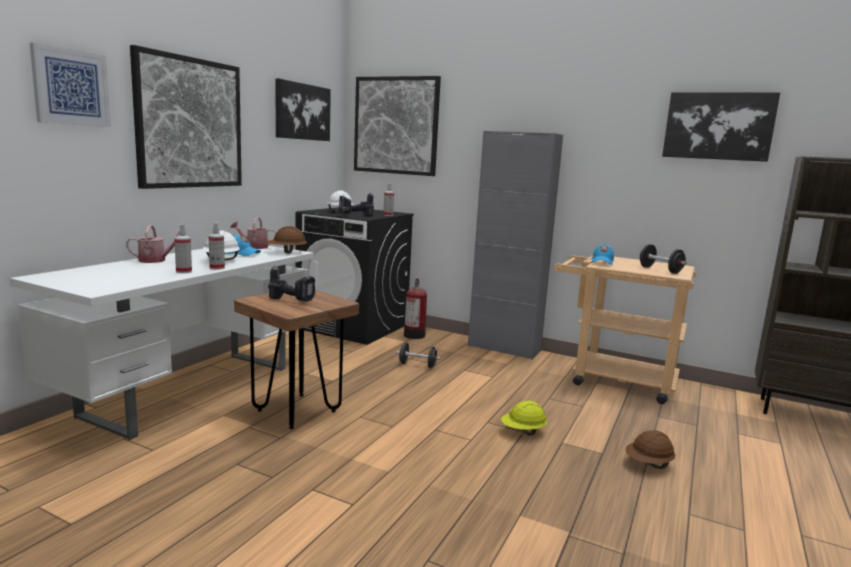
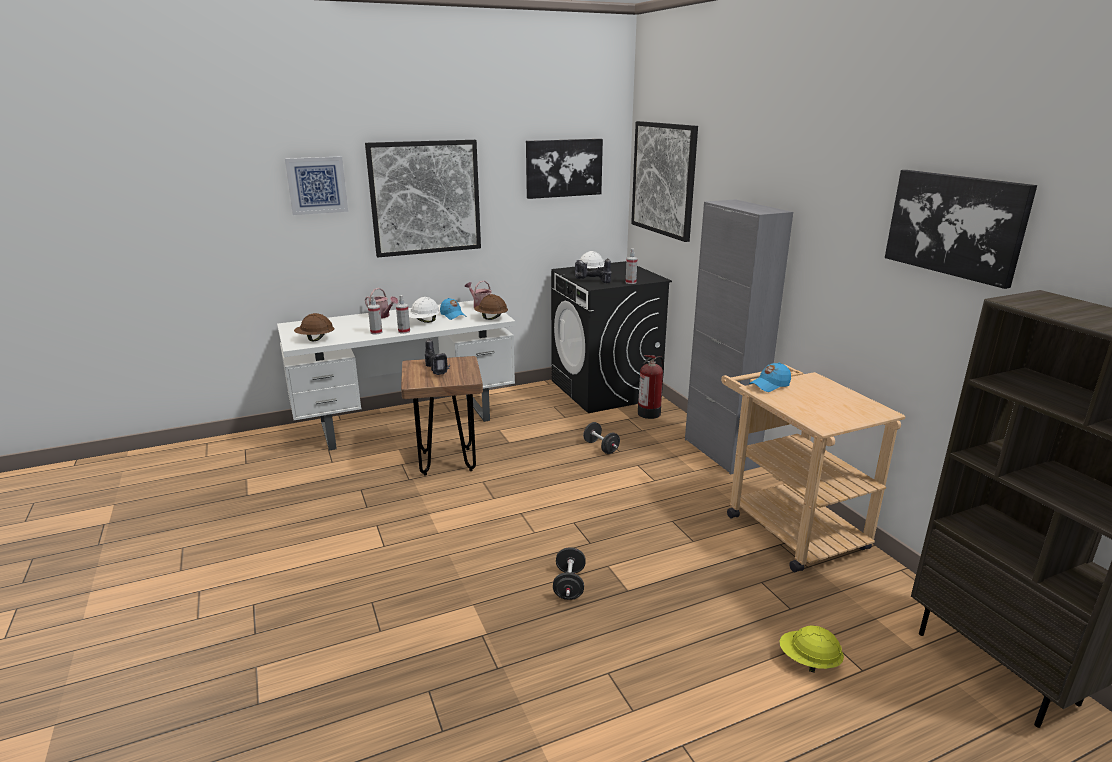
camera: 40 degrees right, 10 degrees up
yellow hard hat [501,401,547,436] -> yellow hard hat moved to [779,626,844,673]
brown hard hat [625,430,675,469] -> brown hard hat moved to [294,313,334,341]
black dumbbell [639,244,687,274] -> black dumbbell moved to [553,547,586,600]

